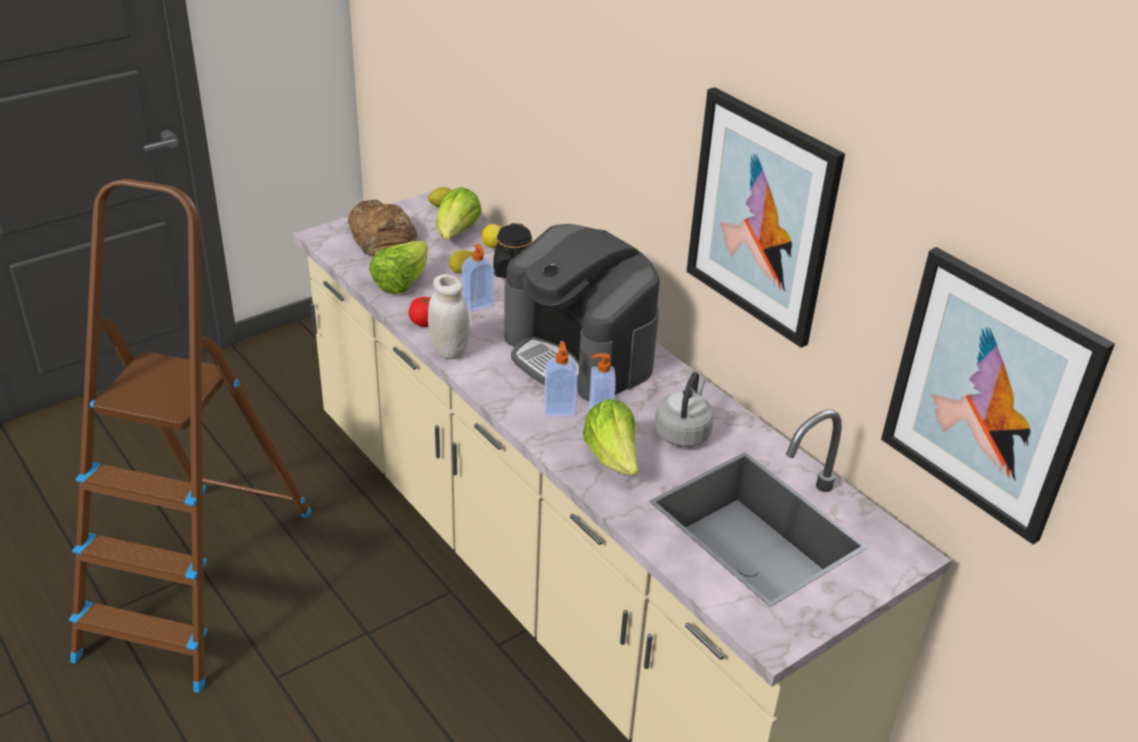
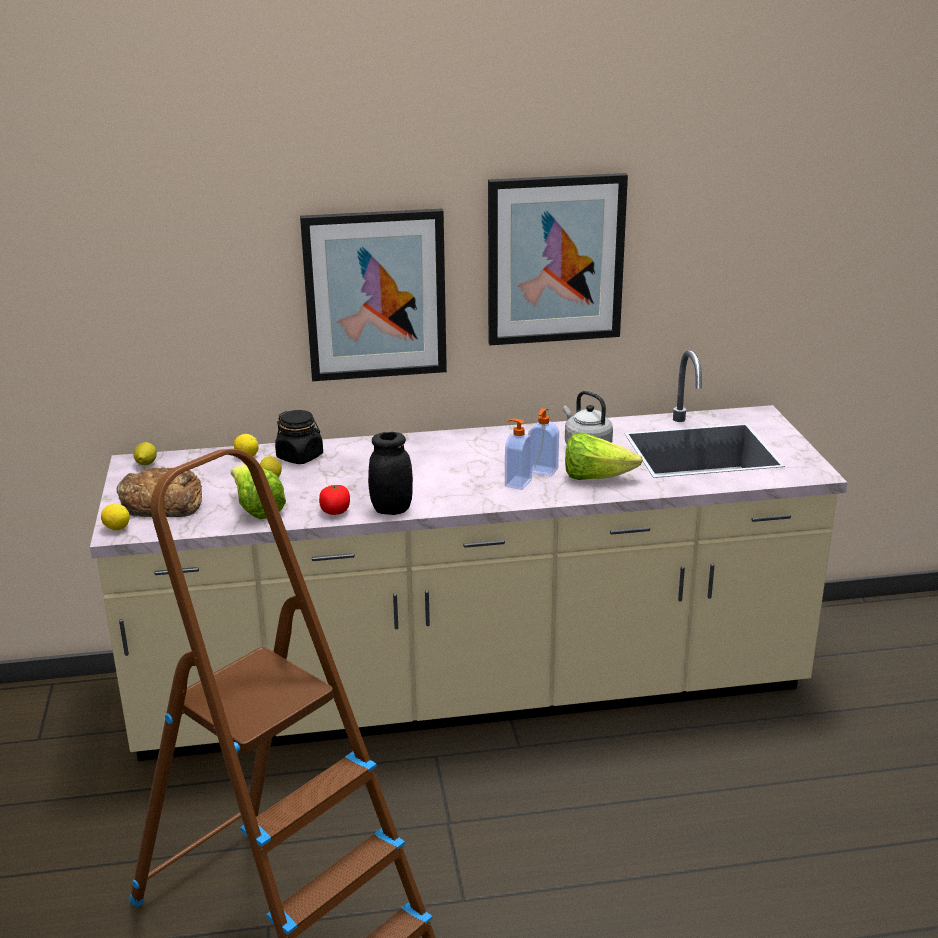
camera: 60 degrees left, 10 degrees down
white jar [428,274,470,359] -> black jar [368,432,413,515]
lettuce [436,187,482,240] -> none
soap dispenser [462,244,494,312] -> none
coffee machine [504,224,660,401] -> none
picture [881,247,1115,545] -> picture moved to [300,209,447,381]
none -> lemon [101,504,130,530]

